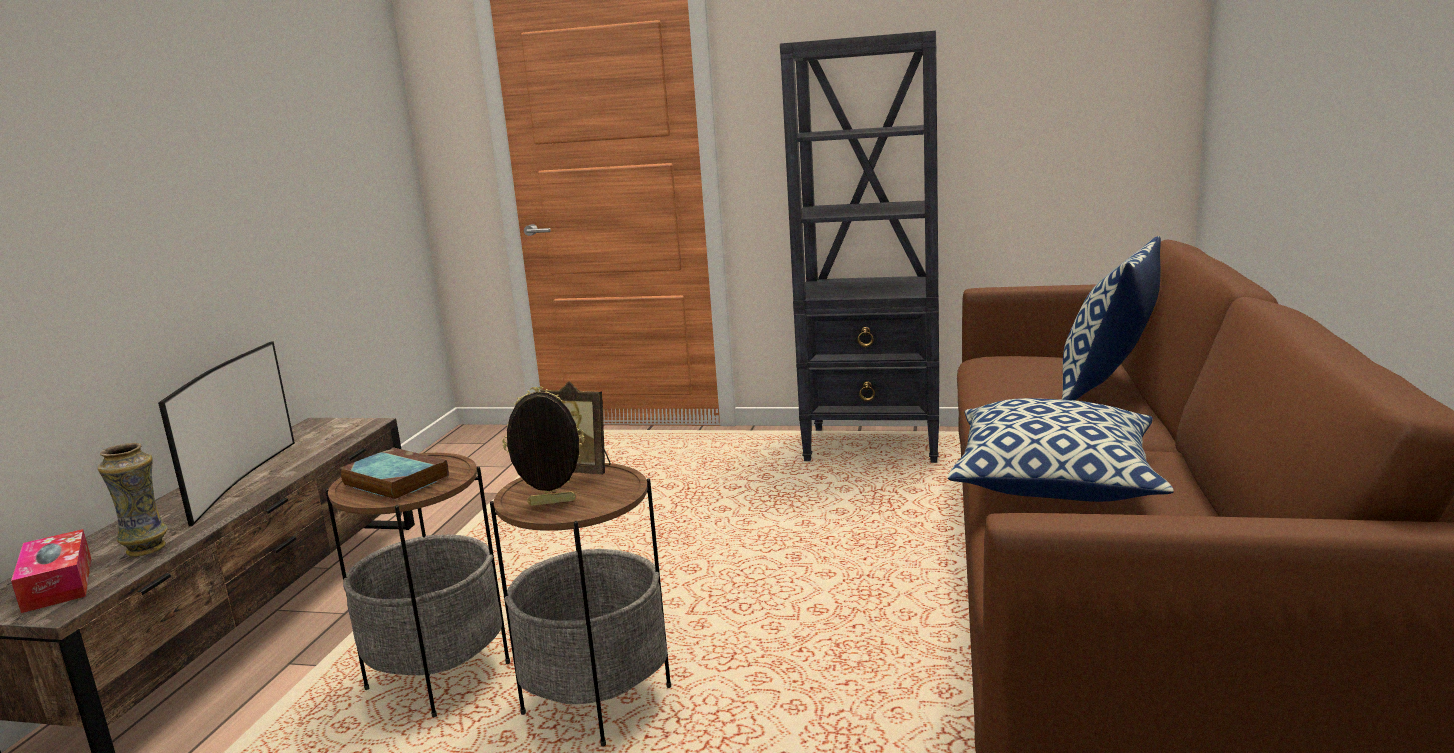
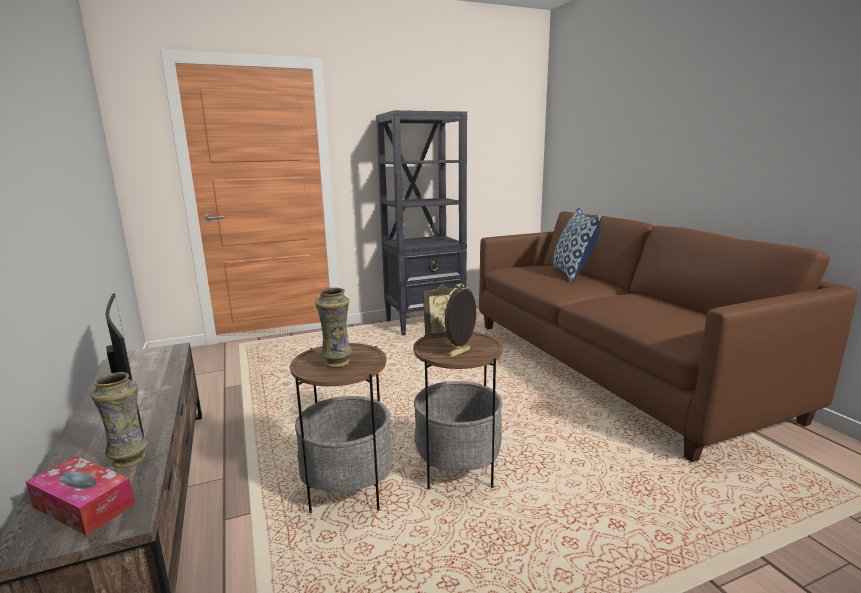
camera: 35 degrees left, 0 degrees up
book [340,447,449,500] -> vase [315,288,352,367]
pillow [948,398,1174,502] -> none

